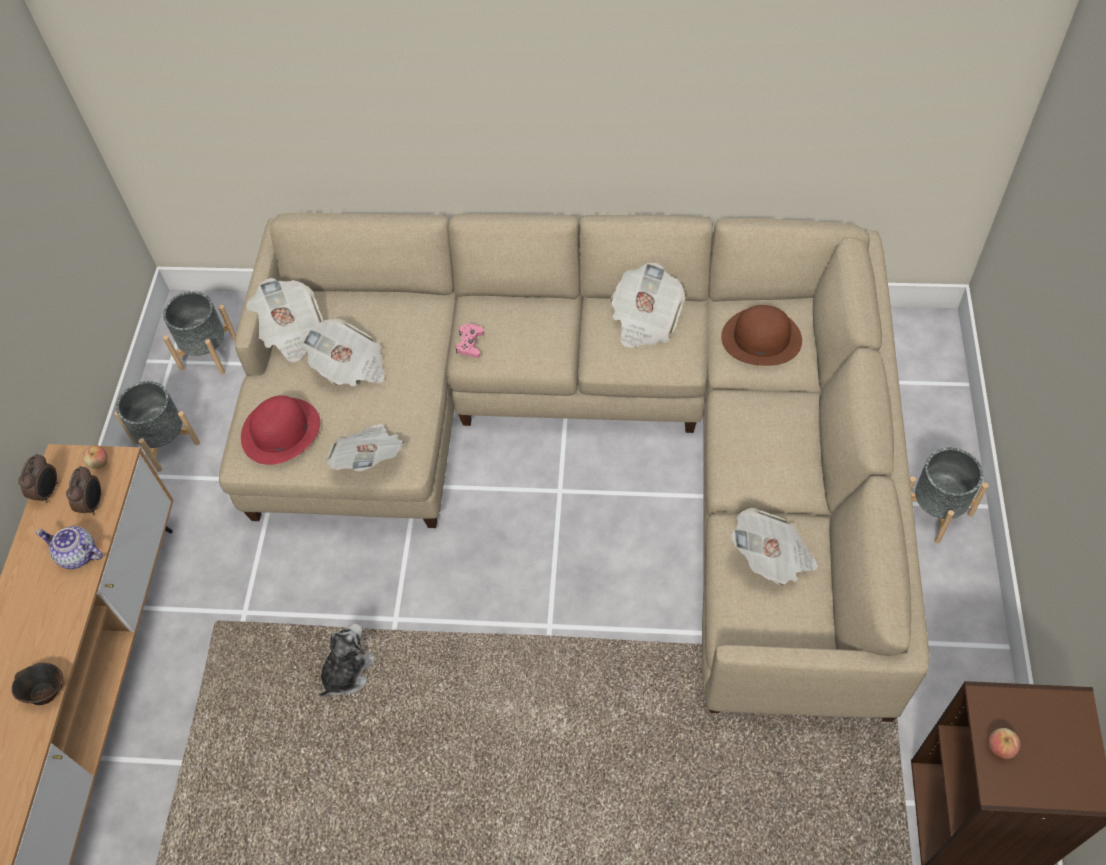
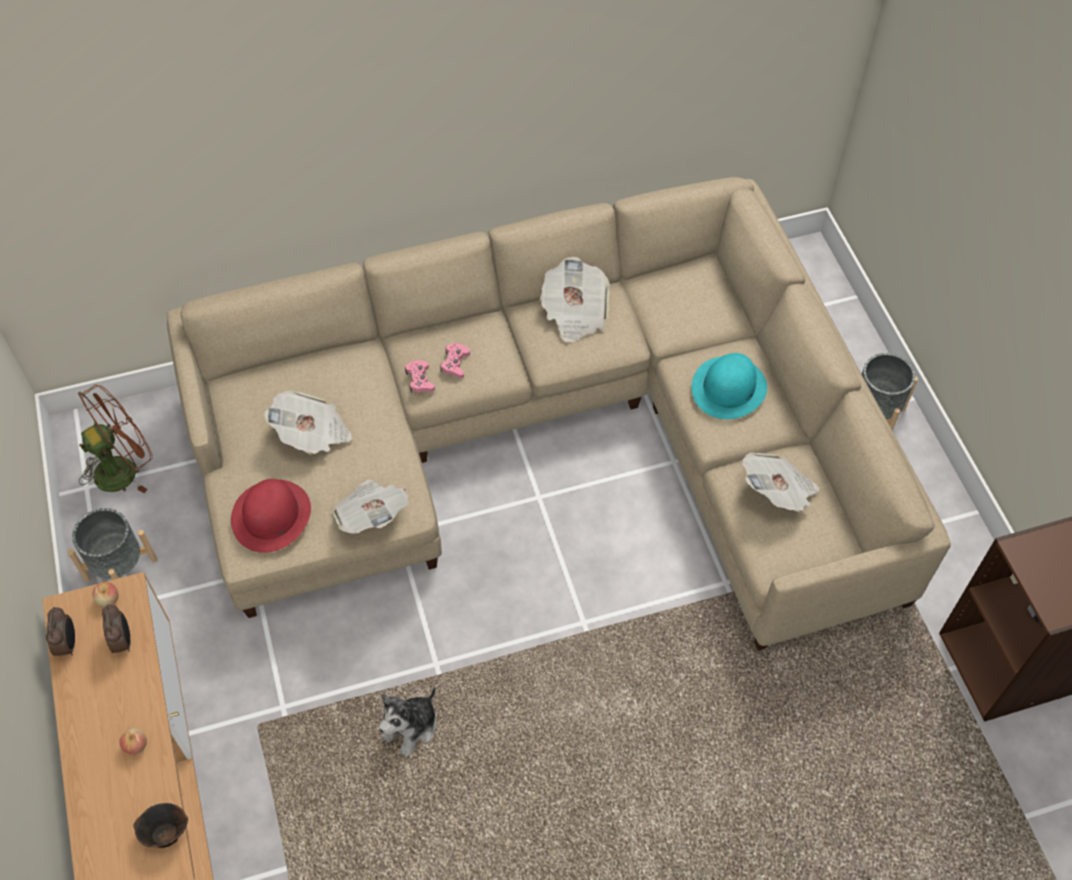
camera: 25 degrees left, 0 degrees up
teapot [36,526,103,569] -> none
grey planter [163,291,236,374] -> brown fan [78,385,153,493]
newspaper [247,278,323,362] -> none
plush toy [319,623,376,697] -> plush toy turned 150 degrees counterclockwise [379,687,436,757]
brown hat [721,305,802,366] -> none
apple [988,728,1020,759] -> apple moved to [119,728,147,755]
none -> pink game controller [441,343,470,378]
none -> turquoise hat [691,353,767,419]

